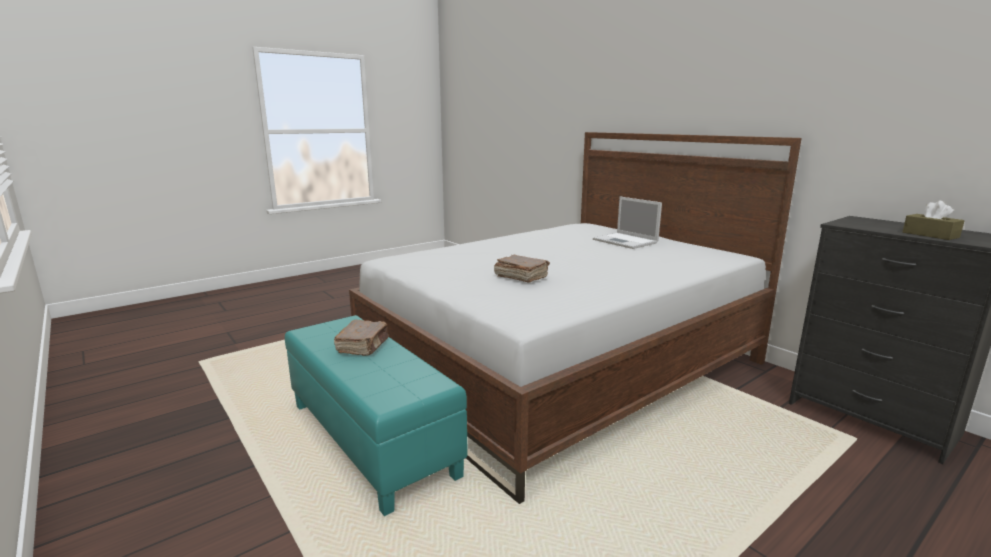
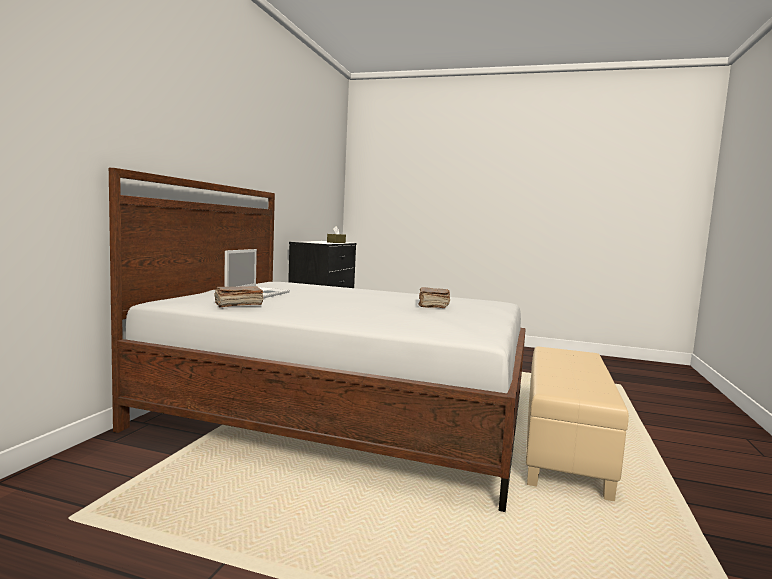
camera: 125 degrees left, 10 degrees down
turquoise ottoman [285,315,468,516] -> beige ottoman [526,346,629,501]
brown book [334,320,389,356] -> brown book moved to [214,286,264,308]

